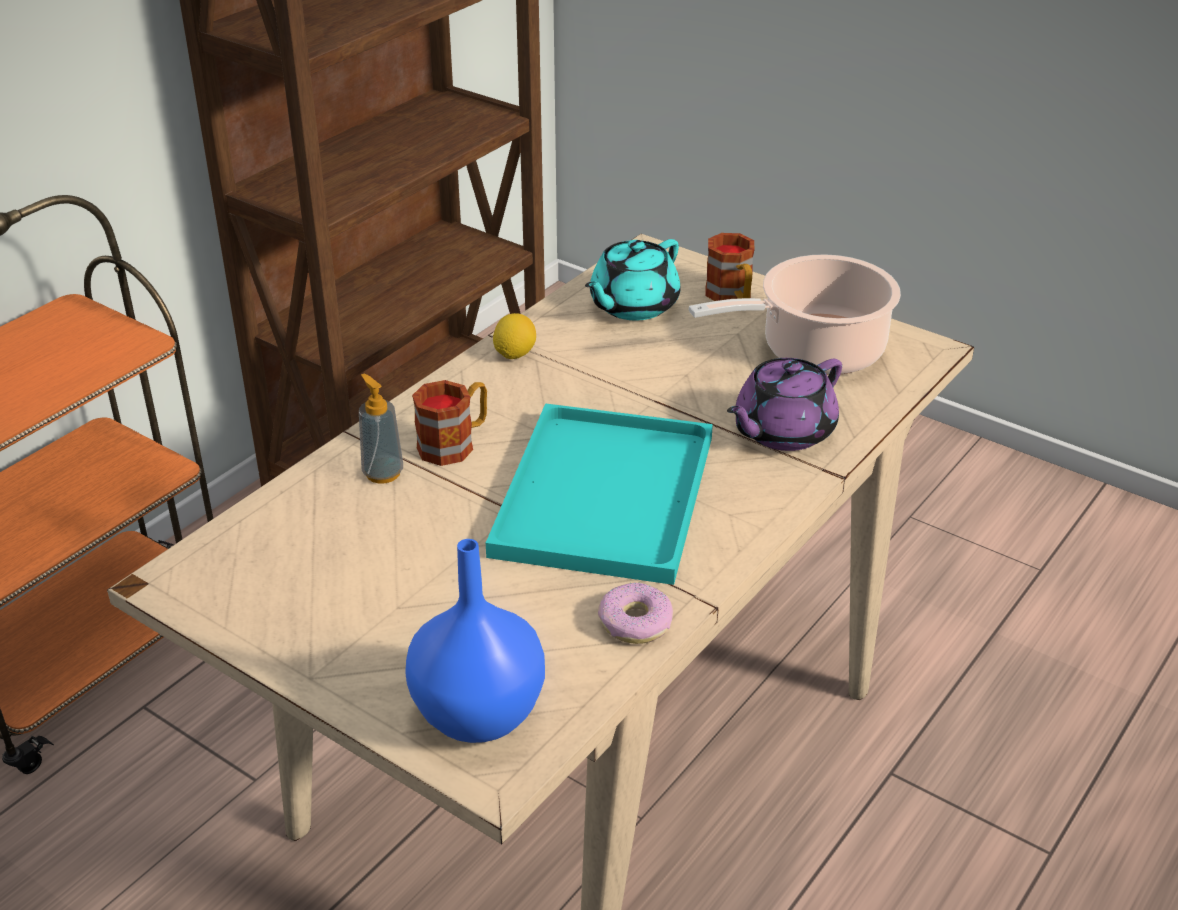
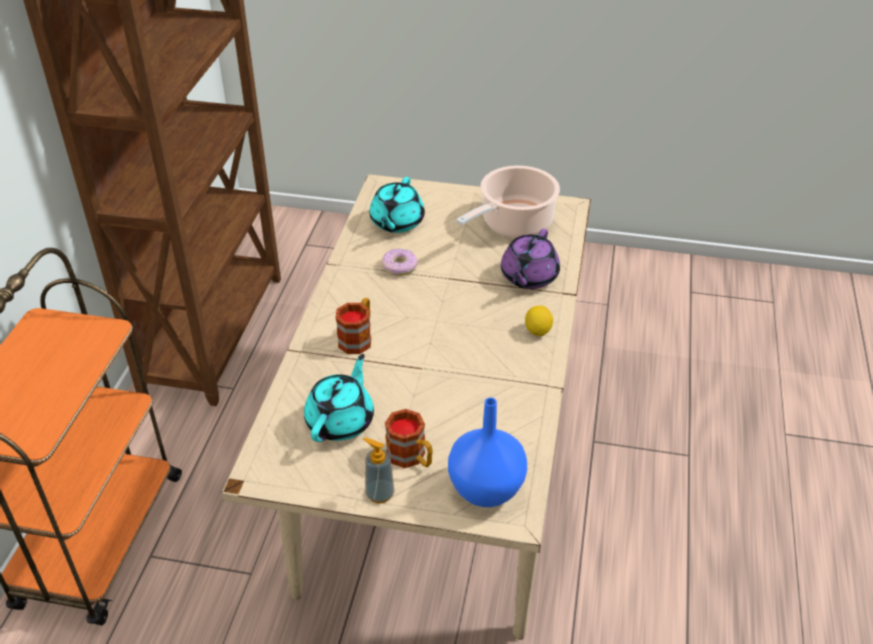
camera: 25 degrees left, 5 degrees up
soap dispenser [359,374,403,484] -> soap dispenser moved to [363,438,394,504]
turquoise tray [486,403,713,585] -> none
lemon [493,313,536,359] -> lemon moved to [525,306,553,336]
donut [598,582,673,644] -> donut moved to [381,248,418,276]
mug [705,233,755,301] -> mug moved to [385,409,433,468]
none -> turquoise teapot [304,354,374,442]

